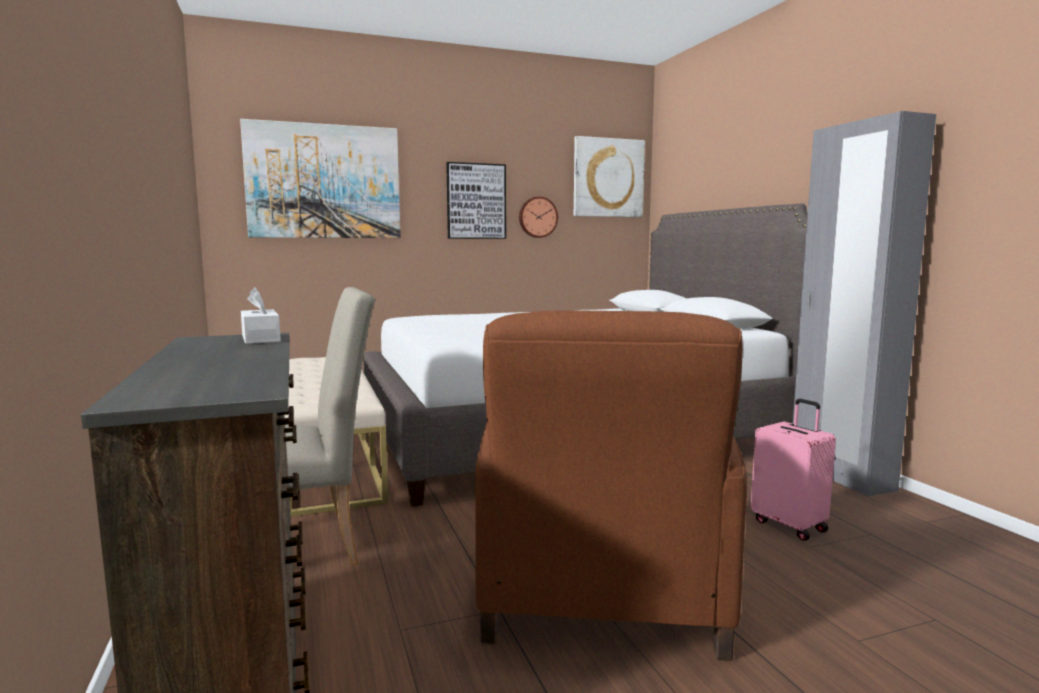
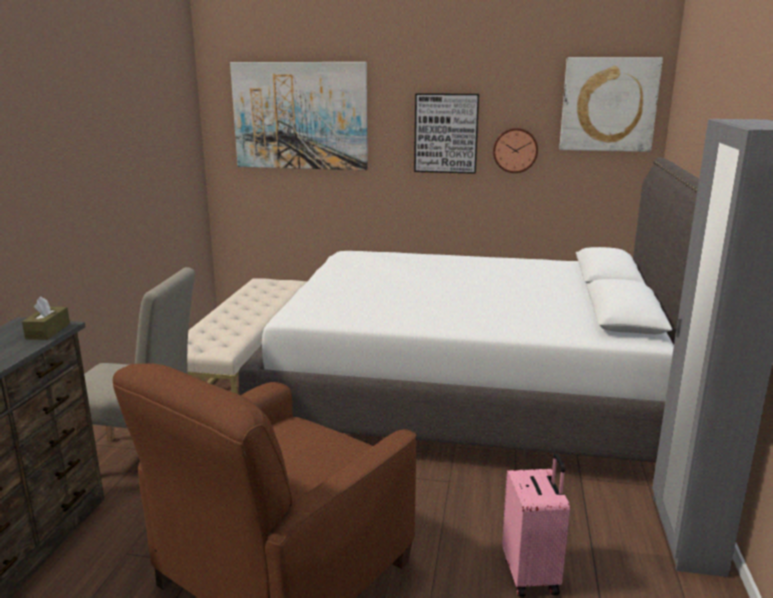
camera: 30 degrees right, 10 degrees up
white tissue box [241,287,281,344] -> brown tissue box [22,296,70,340]

